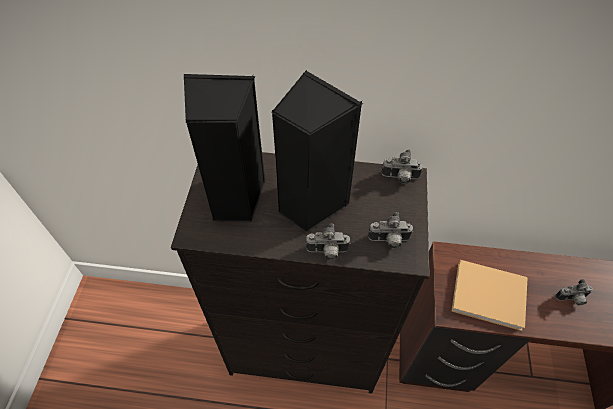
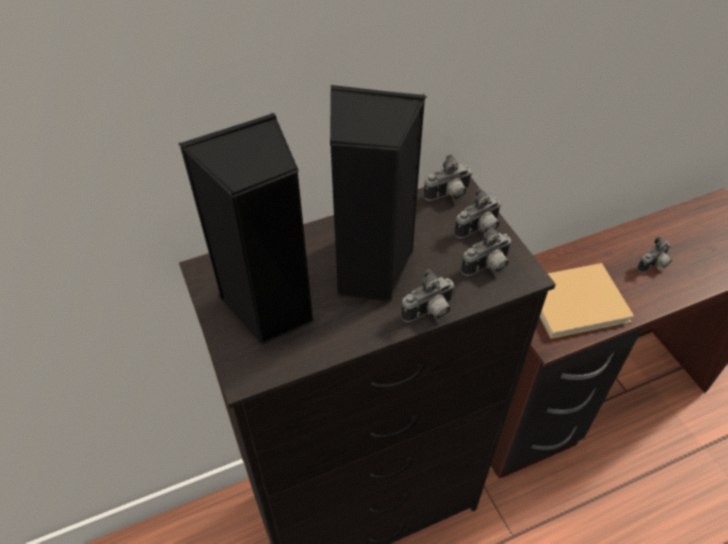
camera: 30 degrees left, 5 degrees down
none -> camera [454,188,501,238]

